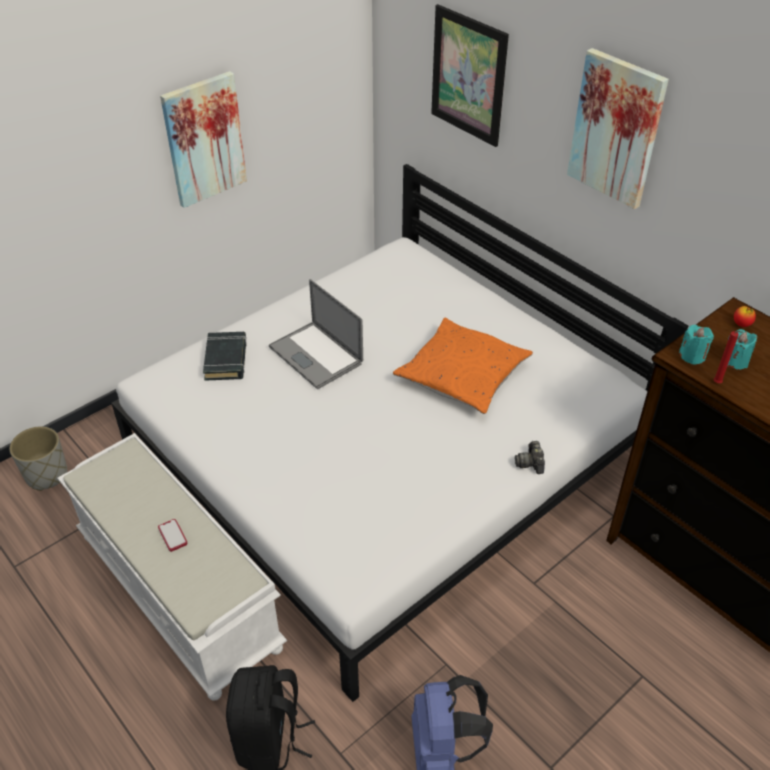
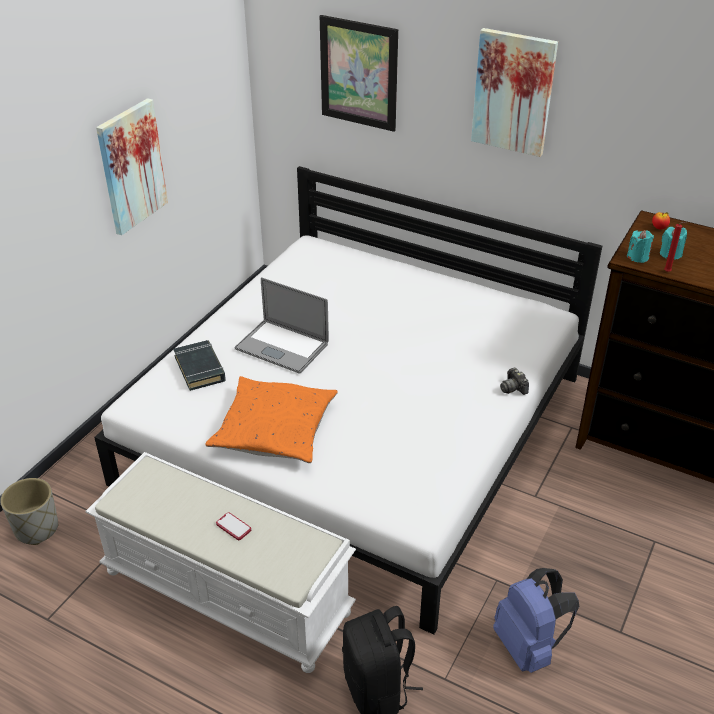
camera: 20 degrees left, 5 degrees down
orange pillow [393,317,533,414] -> orange pillow moved to [205,376,338,463]

